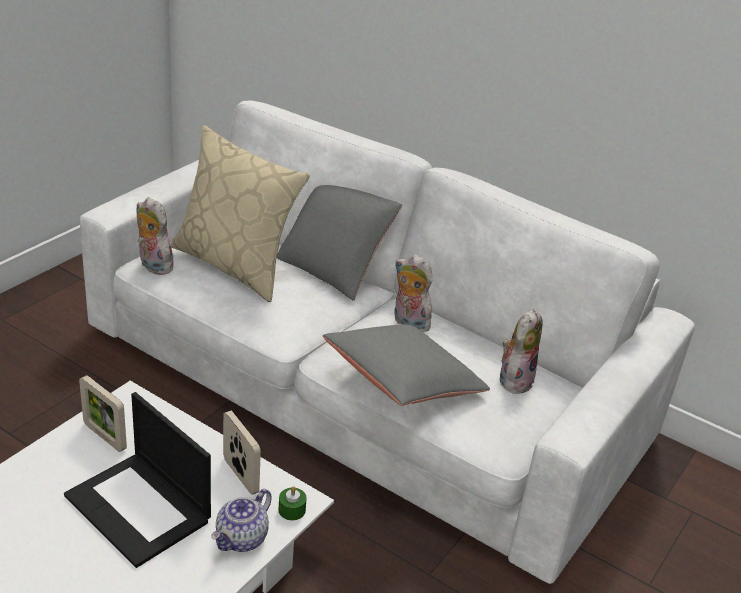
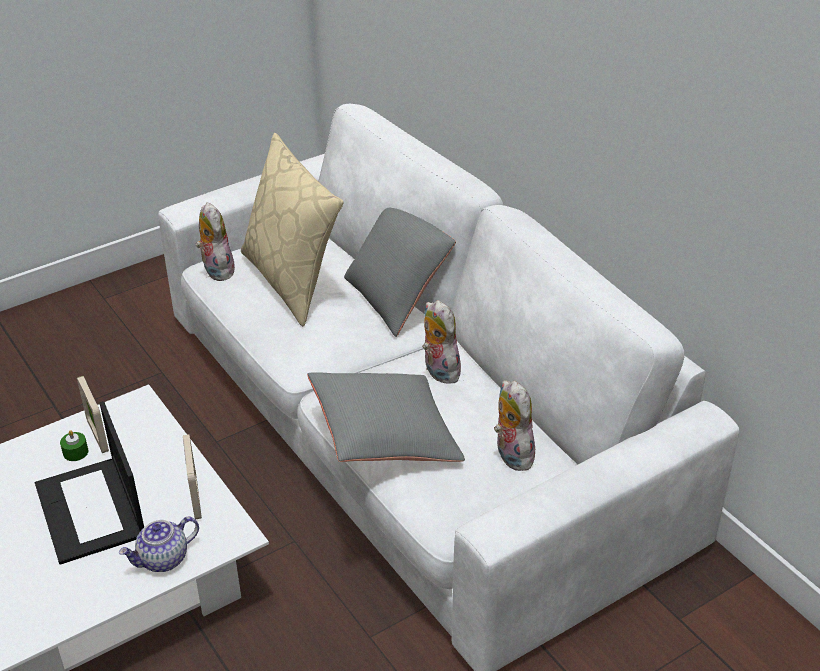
camera: 25 degrees right, 5 degrees up
green candle [278,486,307,520] -> green candle moved to [60,430,88,461]
plush toy [500,310,542,394] -> plush toy turned 75 degrees counterclockwise [494,380,535,471]

